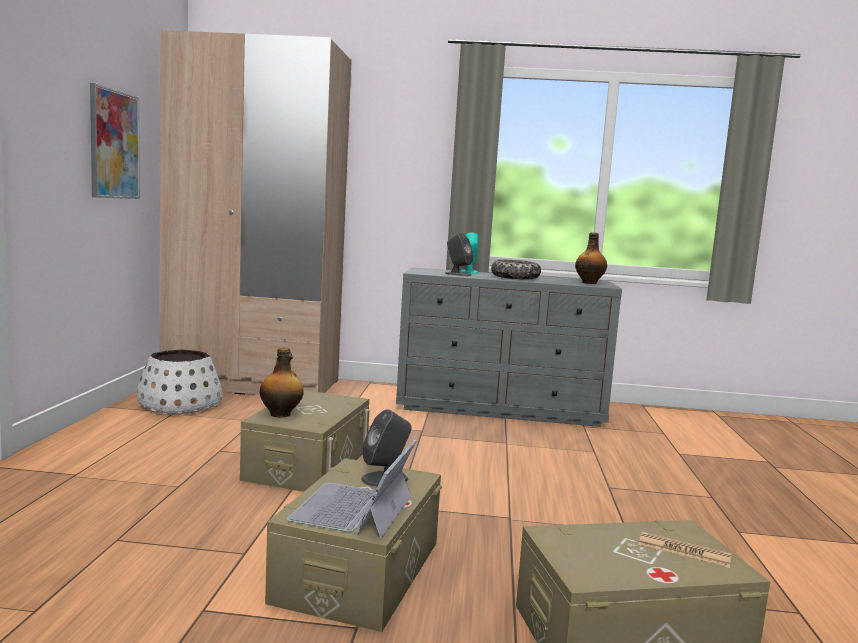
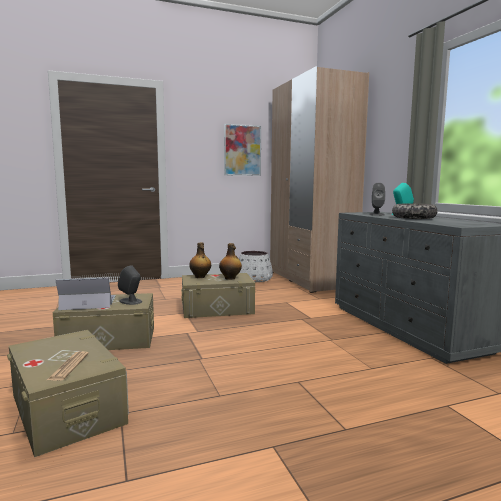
camera: 65 degrees right, 0 degrees up
bottle [575,232,607,284] -> bottle moved to [219,243,242,280]

